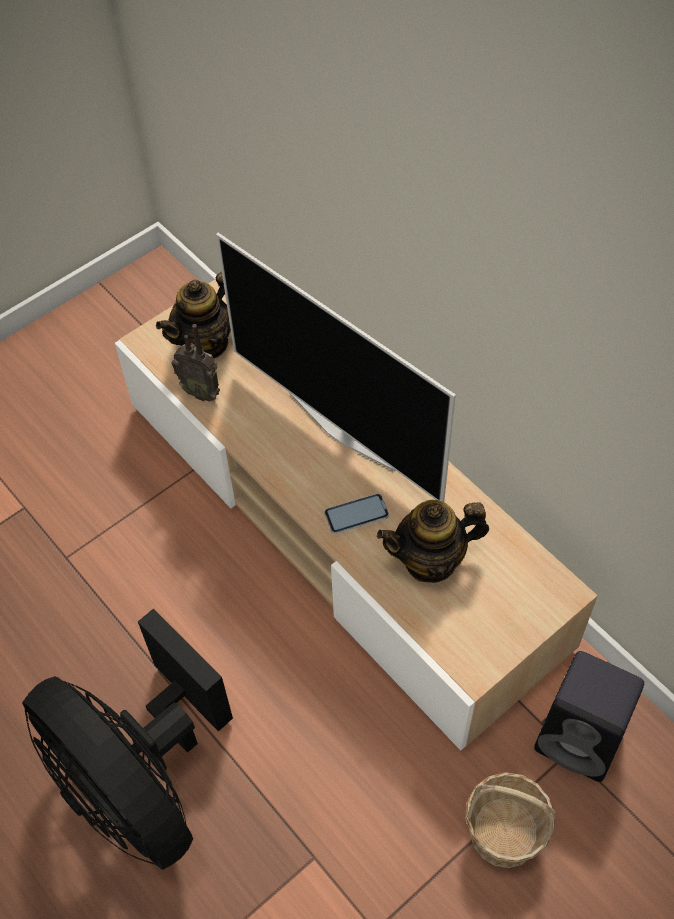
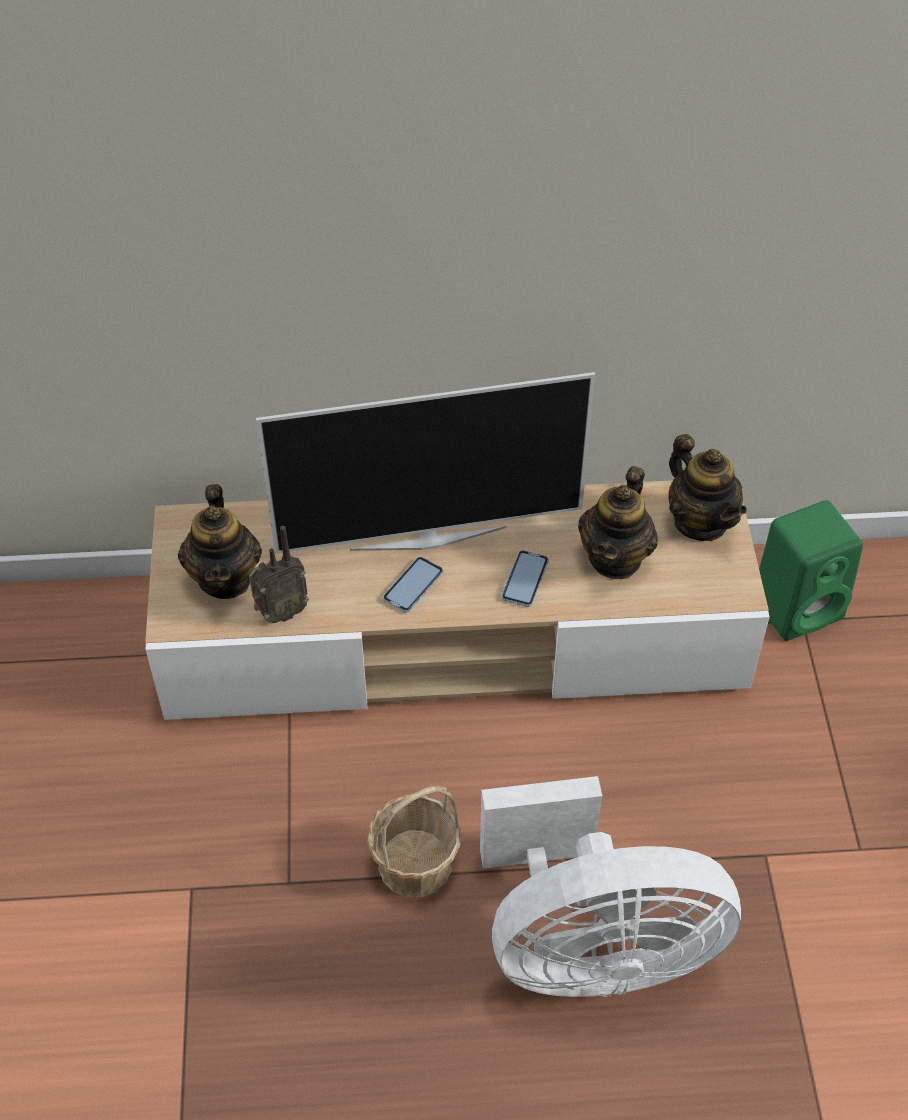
camera: 55 degrees left, 5 degrees down
black fan [22,609,233,870] -> white fan [480,776,741,997]
basket [465,772,556,868] -> basket moved to [367,786,461,897]
black speaker [534,651,644,782] -> green speaker [759,500,863,641]
none -> phone [383,557,443,613]
none -> teapot [668,434,747,541]

